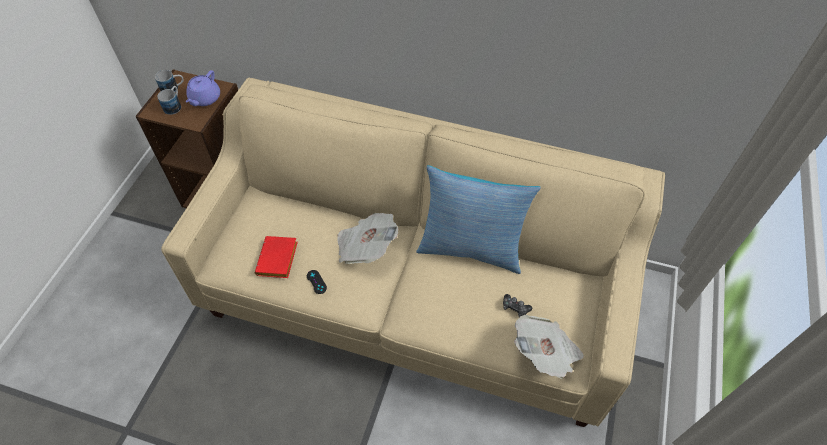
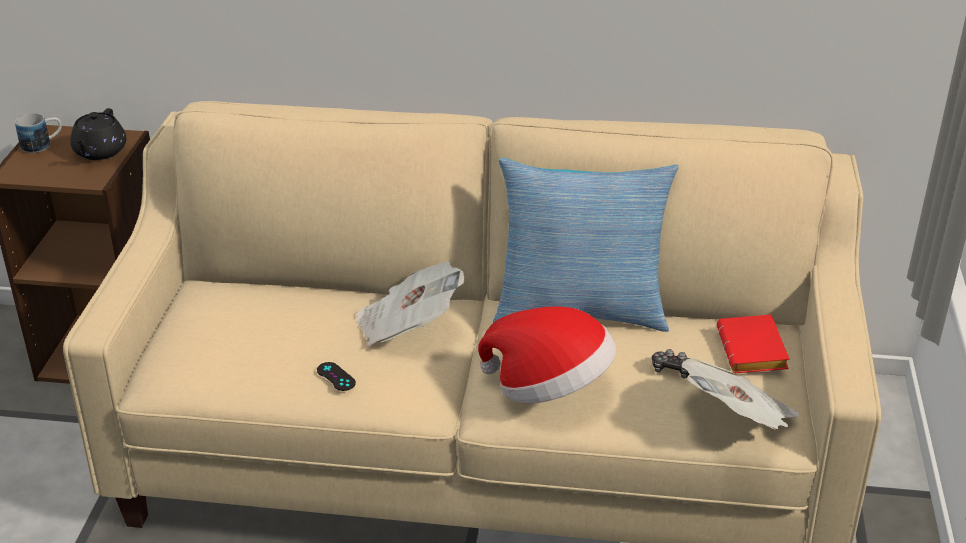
camera: 10 degrees left, 20 degrees down
mug [158,86,181,115] -> none
purple teapot [186,70,220,106] -> black teapot [70,108,127,160]
red book [255,236,298,278] -> red book moved to [717,315,789,373]
none -> hat [478,306,616,403]

